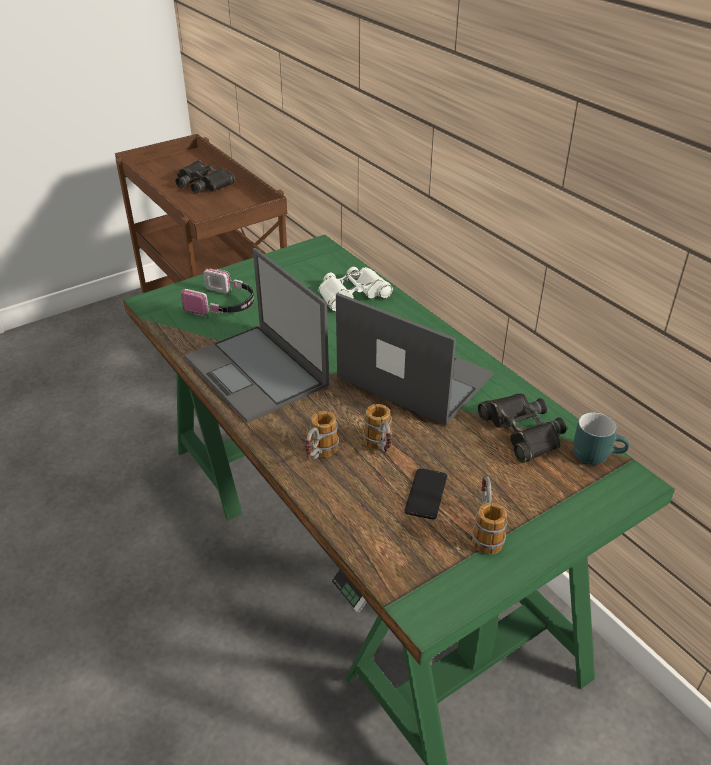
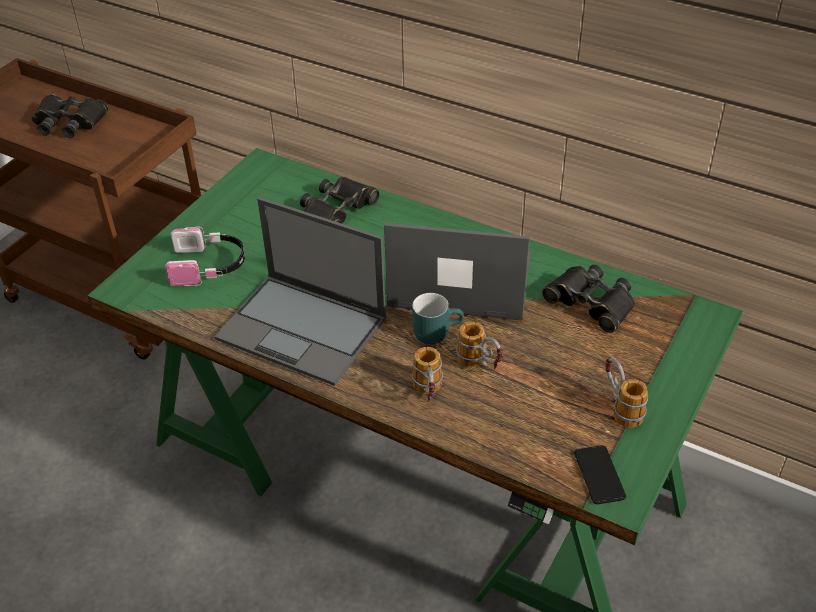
camera: 25 degrees left, 5 degrees up
white binoculars [318,267,393,312] -> black binoculars [300,177,380,224]
phone [404,468,447,519] -> phone moved to [574,445,626,504]
turquoise mug [573,412,630,465] -> turquoise mug moved to [412,293,464,344]

